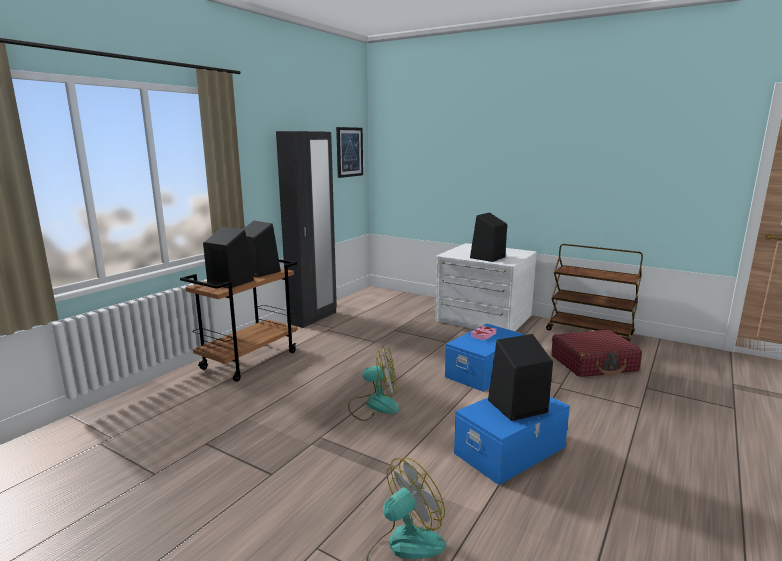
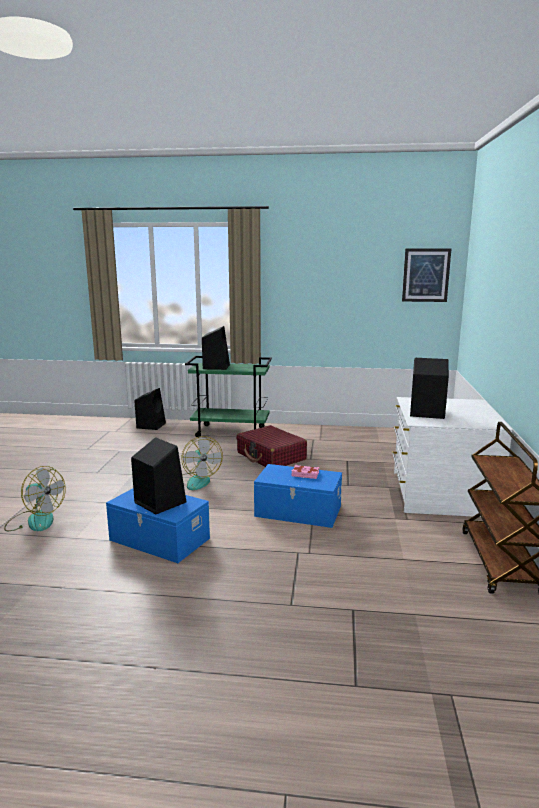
camera: 65 degrees right, 0 degrees up
brown cart [180,259,297,382] -> green cart [185,356,272,438]
black speaker [243,221,281,278] -> black speaker moved to [134,388,166,430]
black wardrobe [276,131,337,328] -> none
red suitcase [551,330,642,377] -> red suitcase moved to [236,425,307,467]

